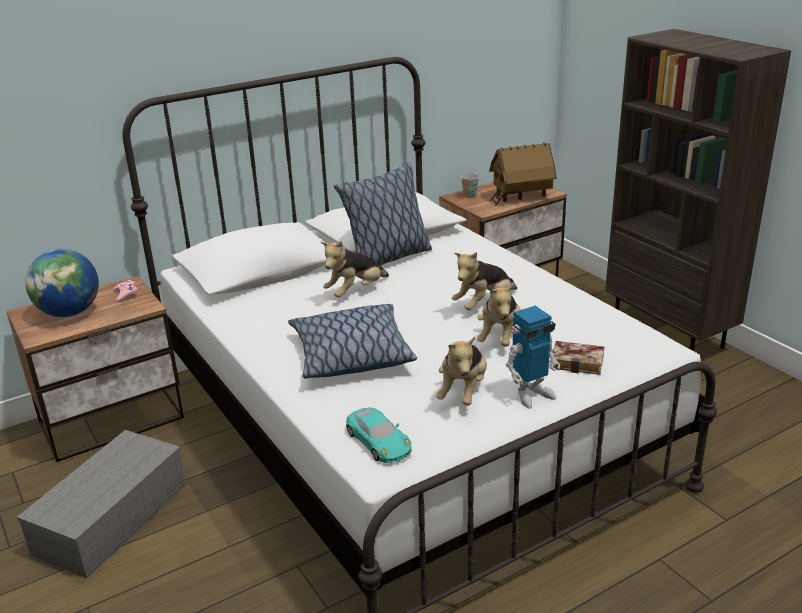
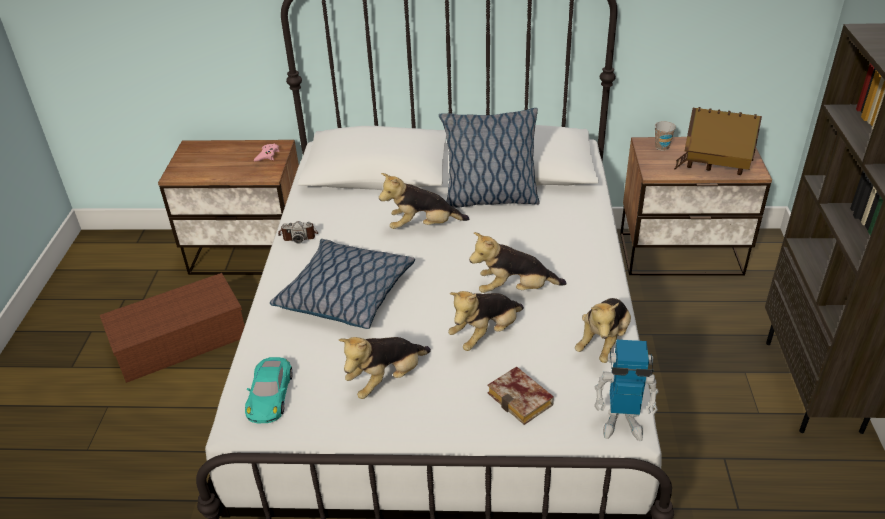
camera: 35 degrees right, 10 degrees up
grey storage box [17,430,186,578] -> brown storage box [100,273,245,383]
globe [25,249,99,317] -> none
toy robot [506,305,560,409] -> toy robot moved to [594,340,659,441]
none -> camera [278,221,318,244]
none -> plush toy [575,298,631,363]

